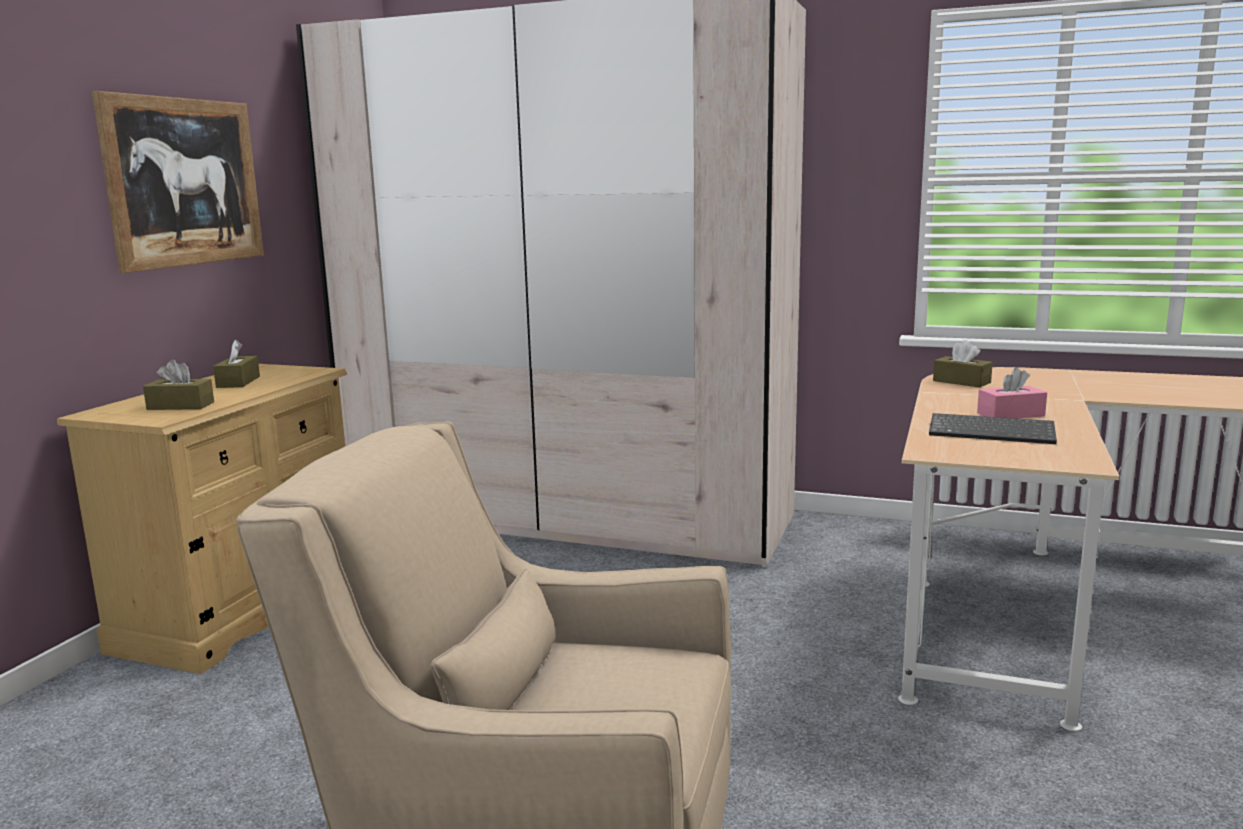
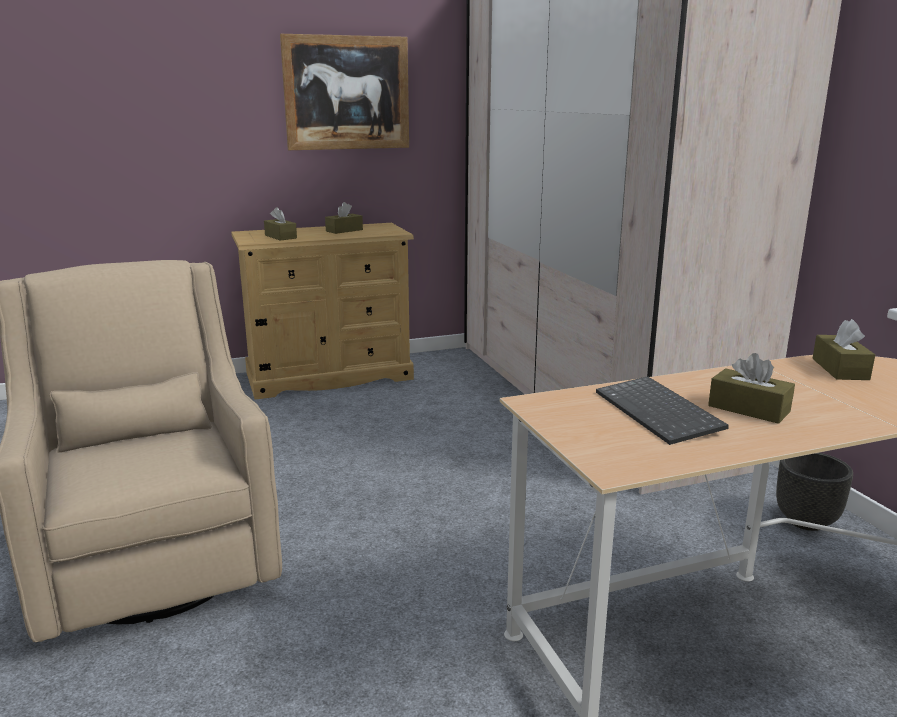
camera: 50 degrees right, 5 degrees up
pink tissue box [977,367,1047,419] -> brown tissue box [708,353,795,424]
none -> black planter [776,453,853,531]

